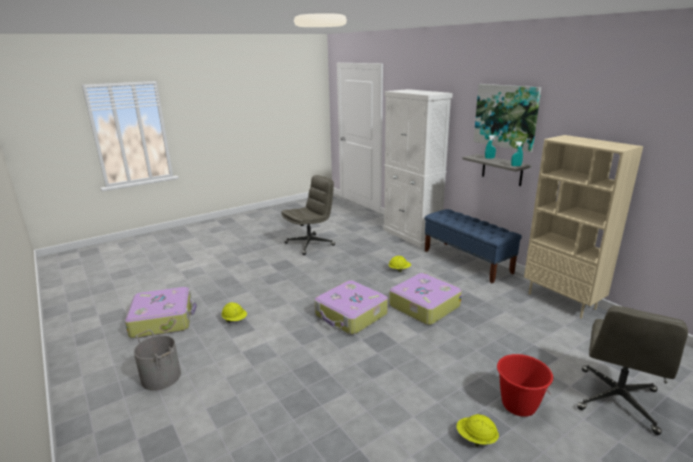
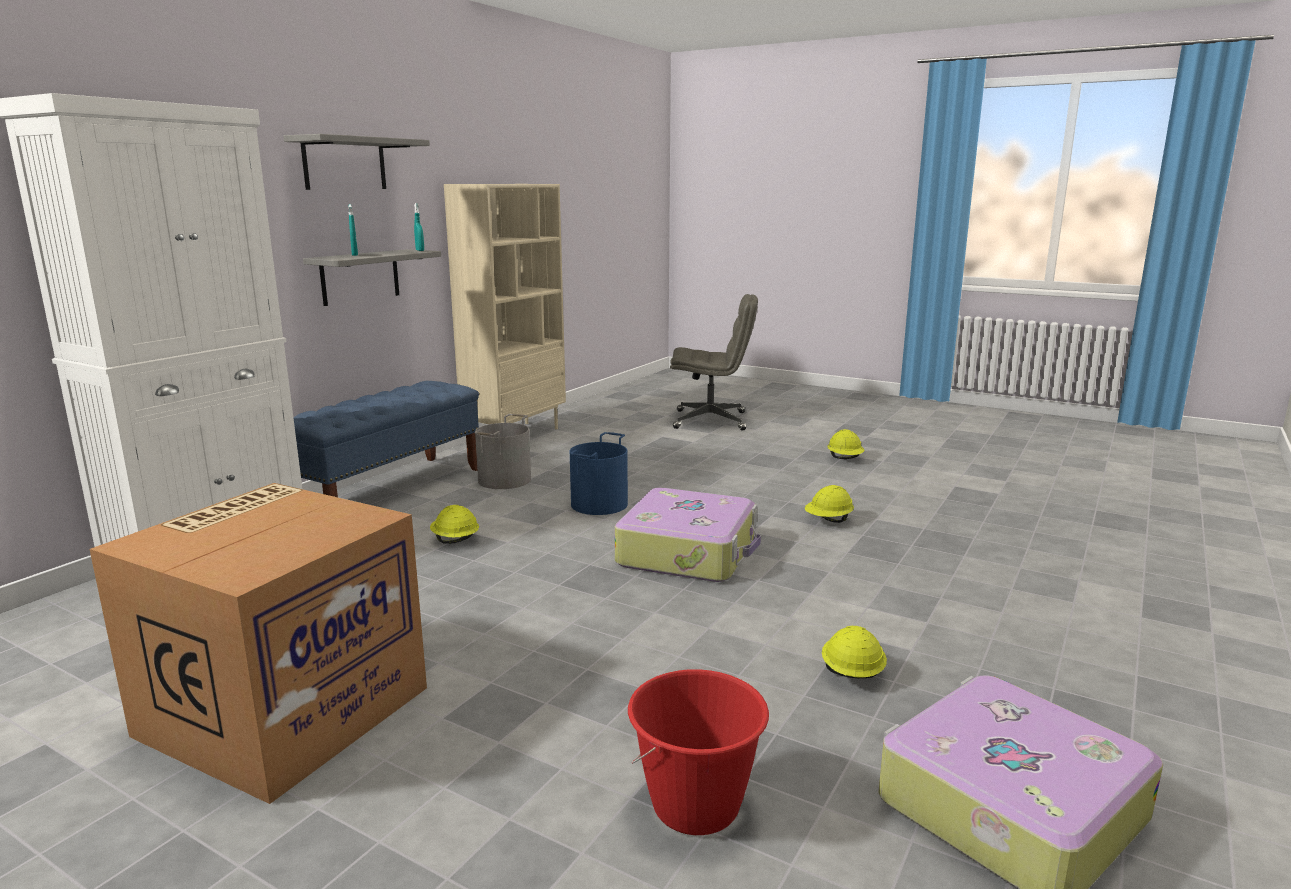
camera: 115 degrees left, 5 degrees down
grey bucket [134,330,181,391] -> grey bucket moved to [475,414,531,489]
grey office chair [281,175,335,255] -> cardboard box [89,483,427,804]
suitcase [389,273,462,325] -> blue bucket [570,432,628,515]
picture [473,84,541,152] -> grey shelf [283,134,430,190]
red bucket [497,354,553,417] -> red bucket moved to [628,669,769,835]
none -> yellow hard hat [805,485,854,523]

